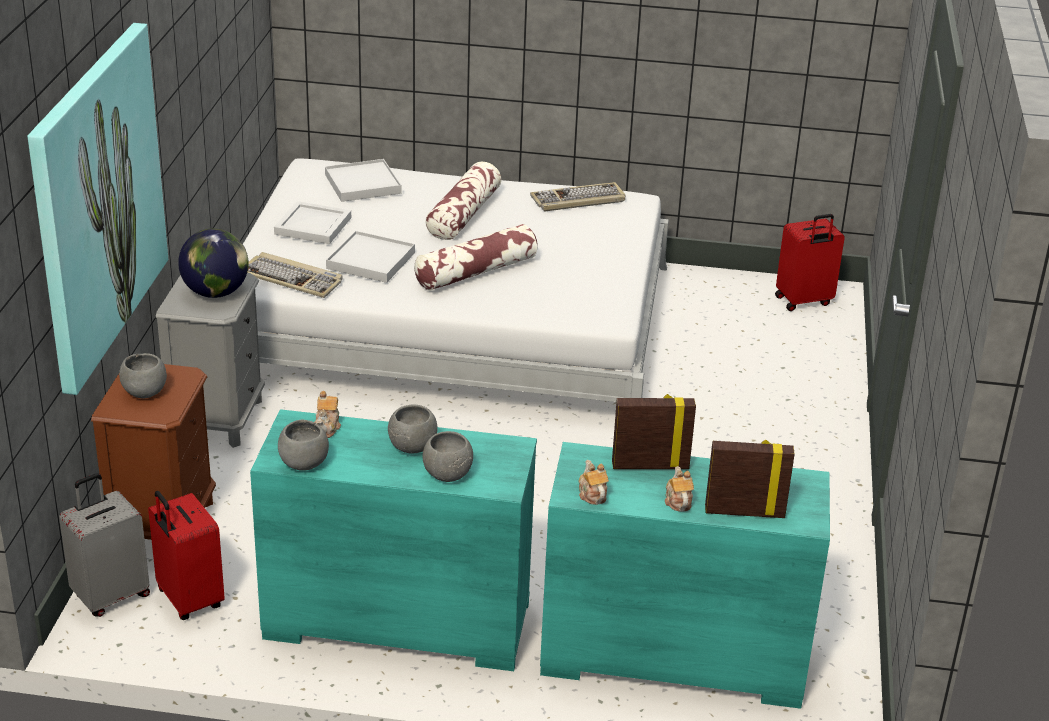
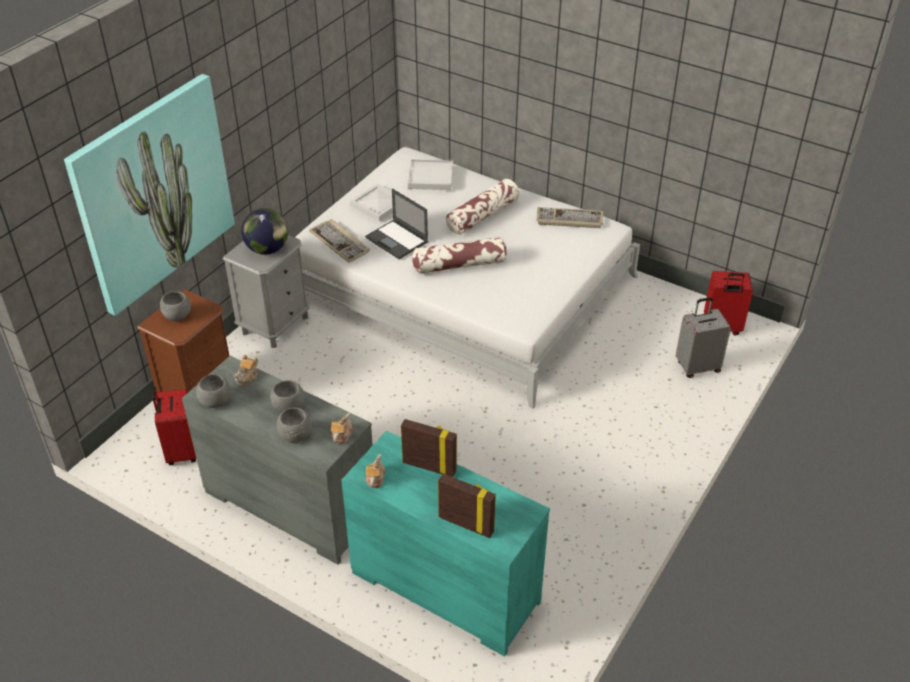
camera: 25 degrees right, 10 degrees up
grey suitcase [59,473,150,617] -> grey suitcase moved to [676,297,731,378]
turquoise dresser [250,409,537,671] -> grey dresser [182,356,373,565]
white tray [326,231,415,283] -> laptop [365,189,428,259]
teapot [665,466,694,512] -> teapot moved to [331,413,353,444]

